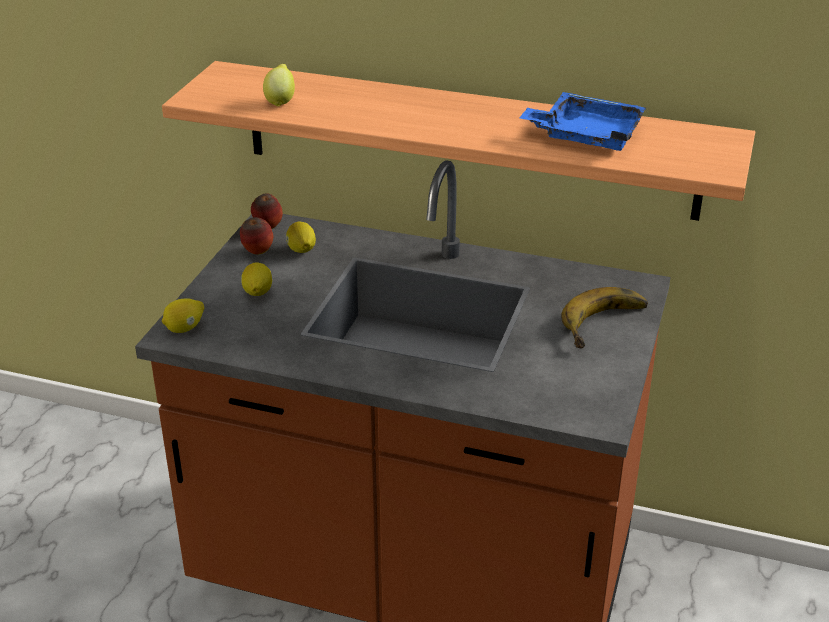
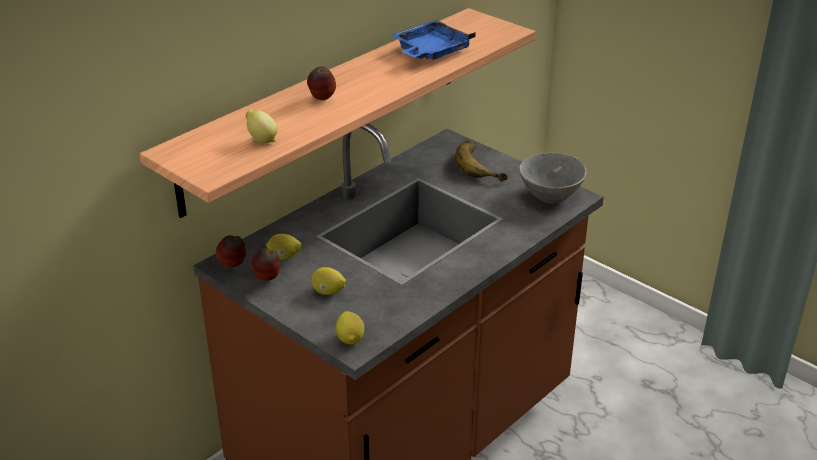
camera: 65 degrees left, 0 degrees up
none -> apple [307,66,336,100]
none -> grey bowl [519,153,587,204]

